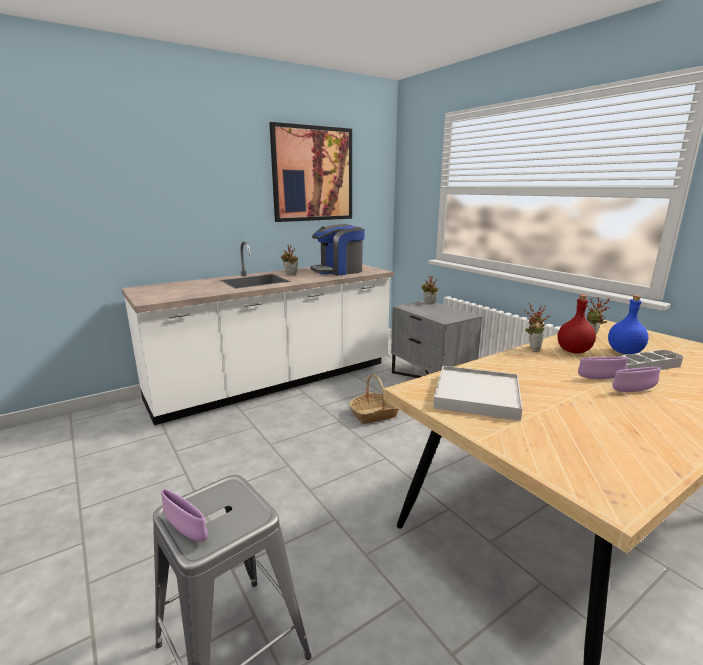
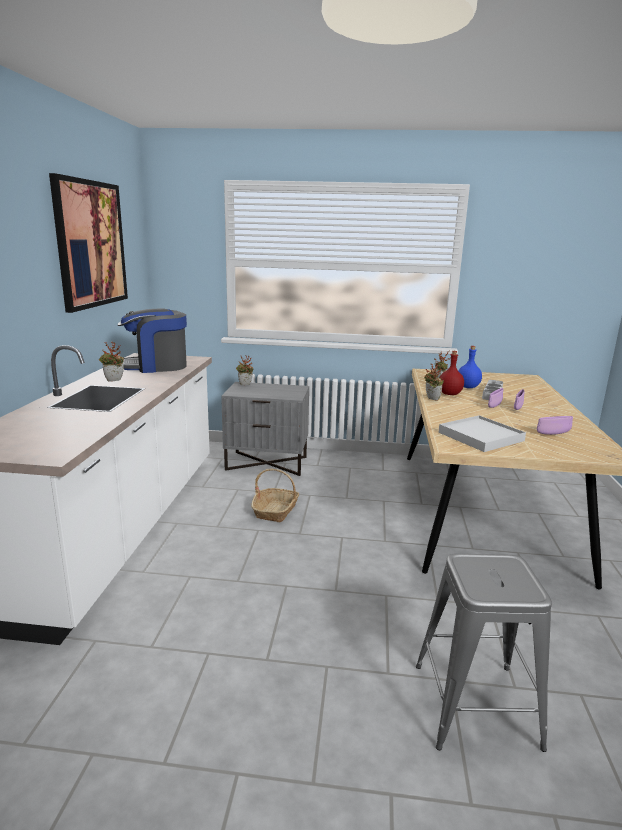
camera: 50 degrees left, 0 degrees up
purple bowl [161,489,208,542] -> purple bowl moved to [537,416,573,435]
coffee machine [311,224,365,276] -> coffee machine turned 60 degrees clockwise [117,308,187,373]

